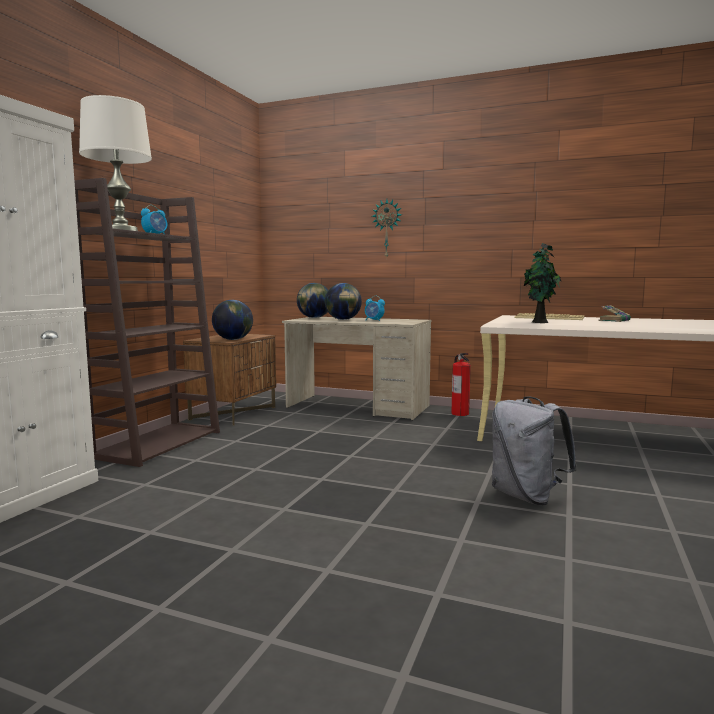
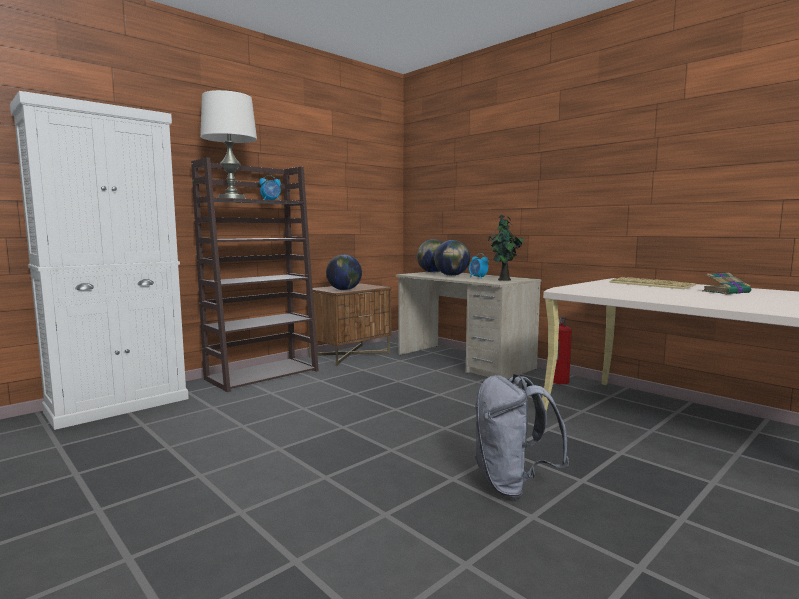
camera: 25 degrees right, 0 degrees up
wall clock [372,200,402,259] -> none
potted plant [524,243,562,323] -> potted plant moved to [488,215,524,281]

